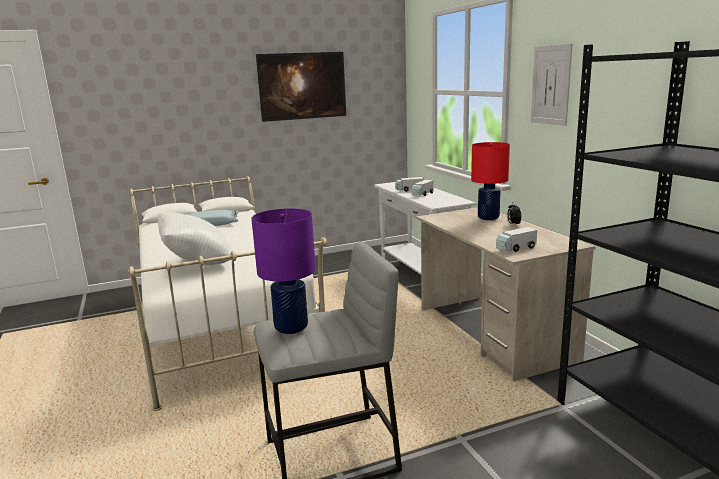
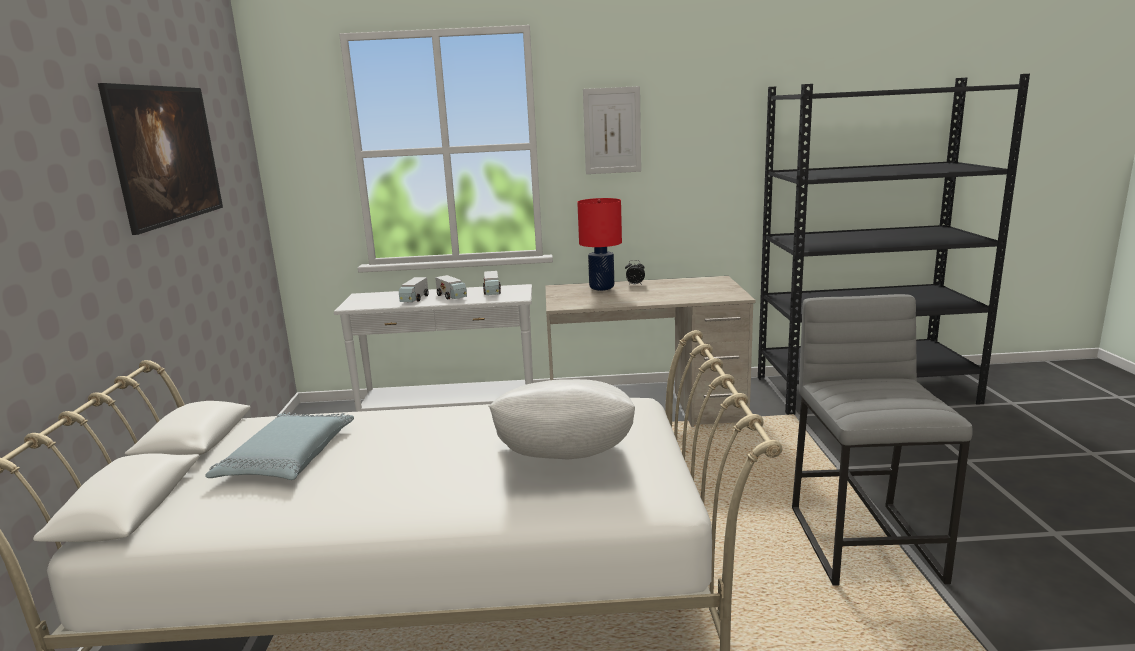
camera: 70 degrees left, 0 degrees up
purple table lamp [251,208,316,334] -> none
toy truck [496,227,537,252] -> toy truck moved to [483,271,501,295]

